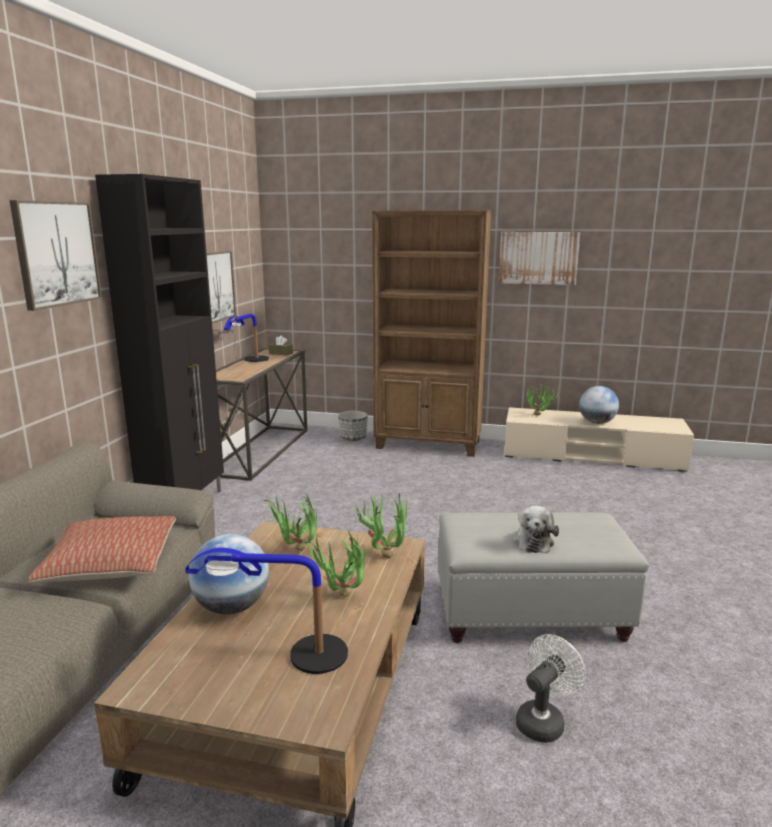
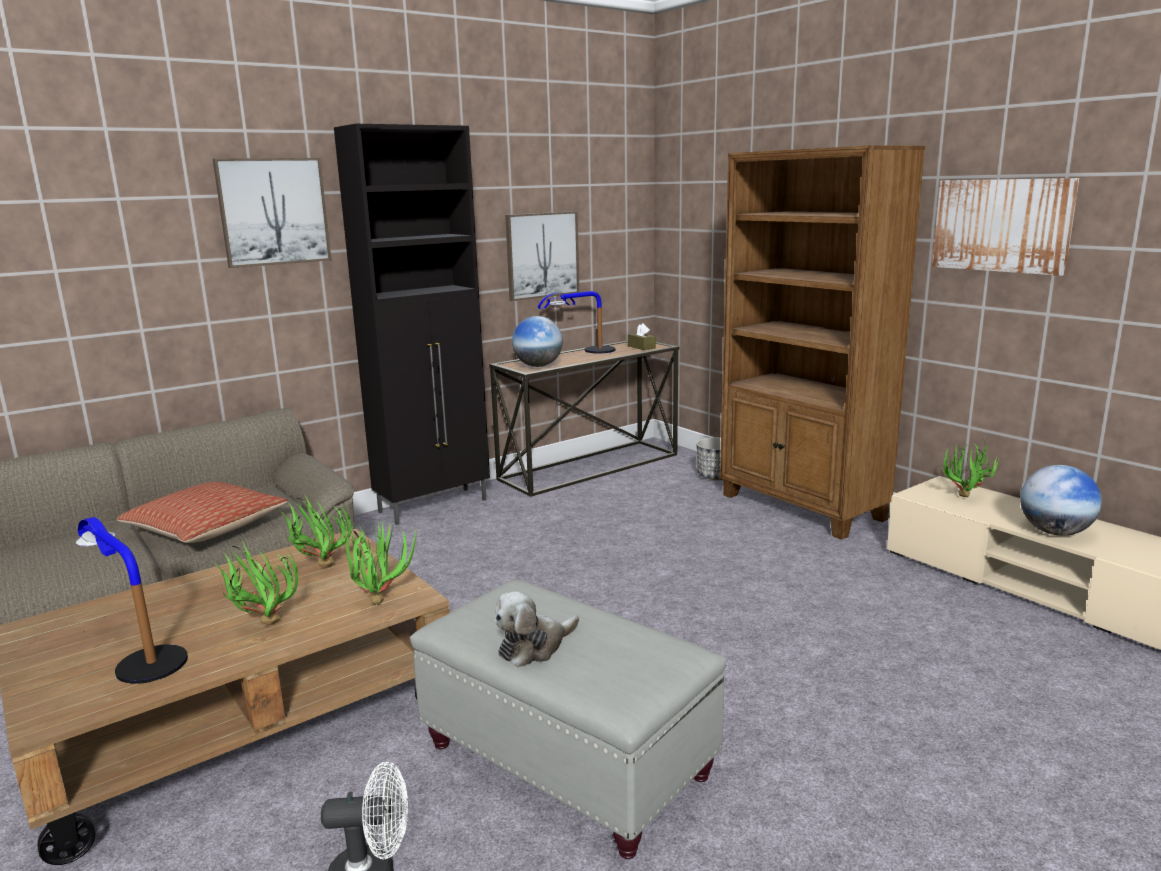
camera: 40 degrees right, 0 degrees up
globe [189,534,269,614] -> globe moved to [512,316,563,367]

